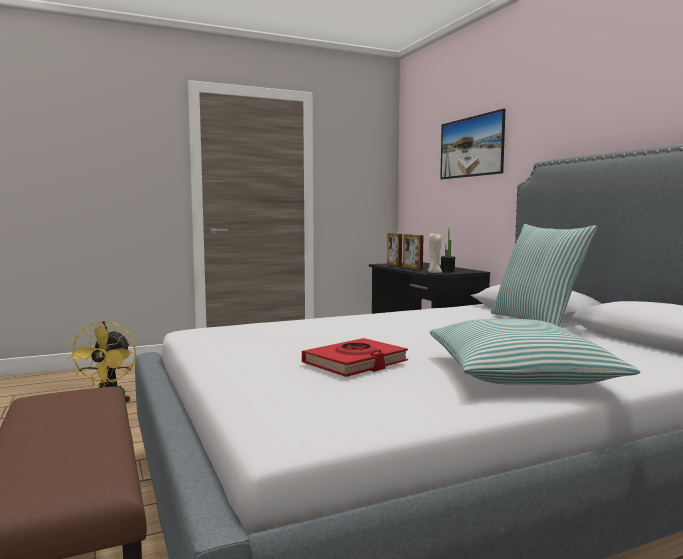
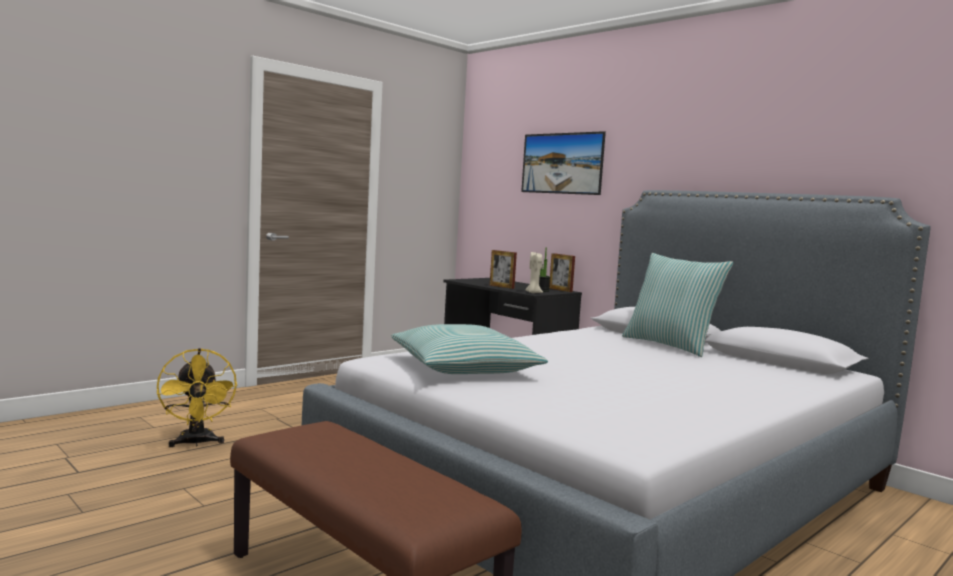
camera: 20 degrees left, 0 degrees up
red book [302,338,408,377] -> none
picture frame [387,233,402,267] -> picture frame moved to [549,253,575,292]
pillow [430,319,640,385] -> pillow moved to [391,324,548,374]

